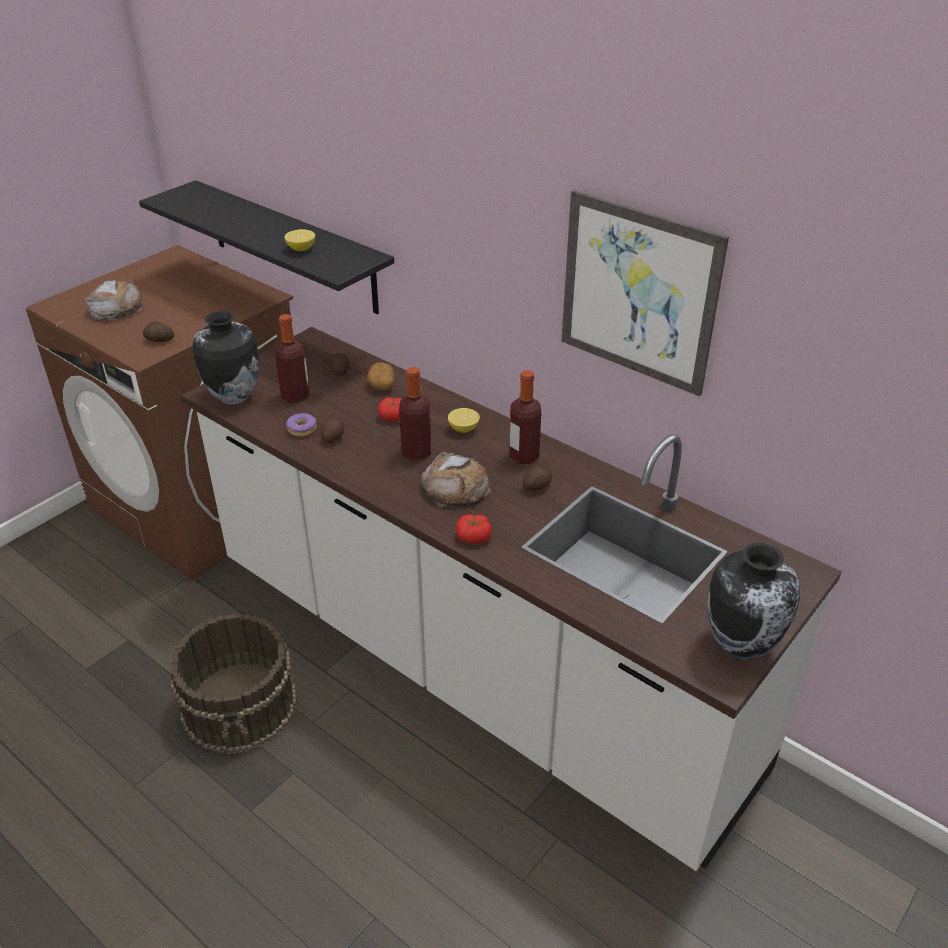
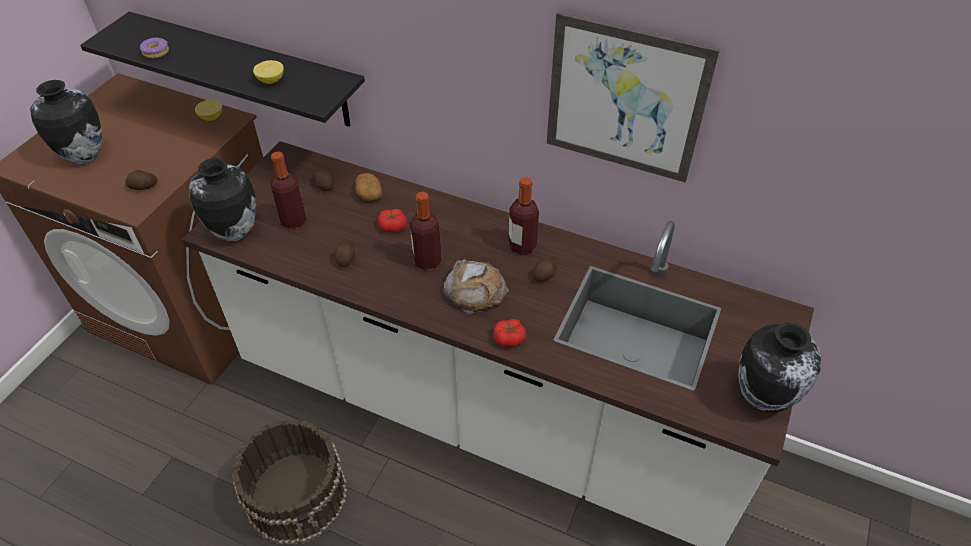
camera: 15 degrees left, 10 degrees up
bread [85,280,143,321] -> vase [30,80,102,164]
donut [286,413,317,437] -> donut moved to [140,38,169,58]
lemon [448,408,480,433] -> lemon moved to [195,100,222,121]

